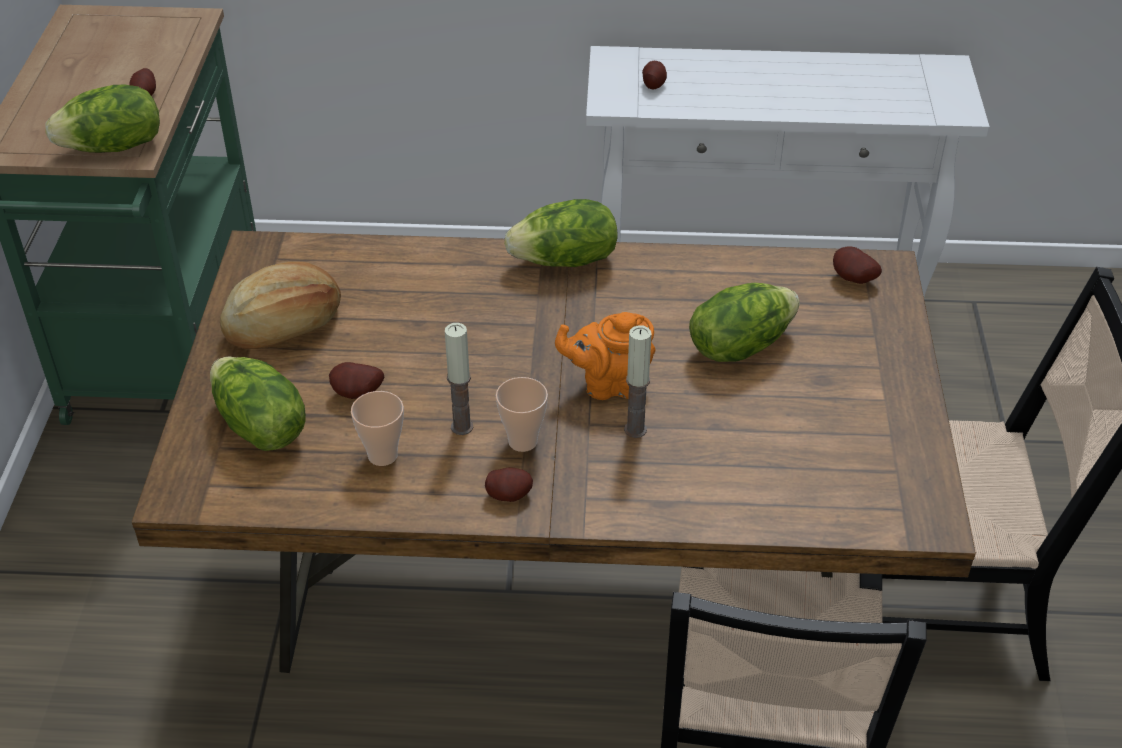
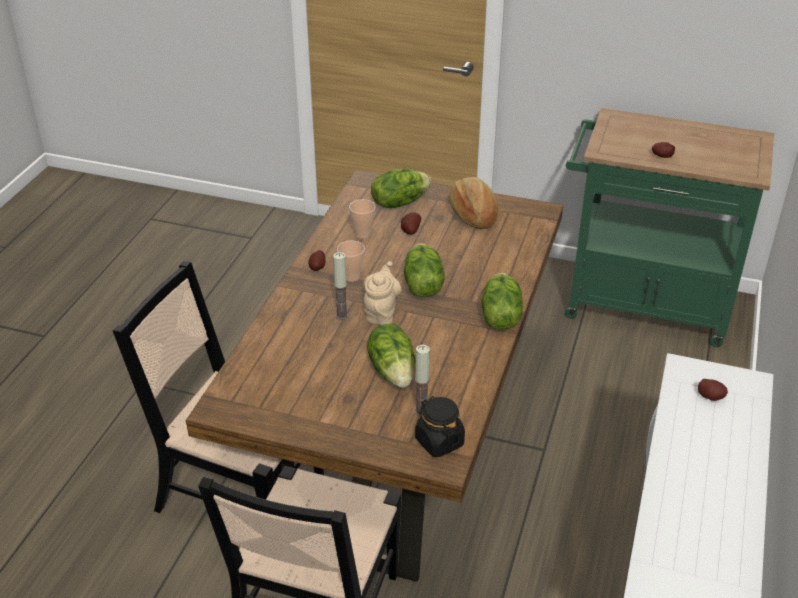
camera: 105 degrees right, 5 degrees down
lettuce [45,85,160,153] -> lettuce moved to [404,243,445,297]
candle [445,323,473,435] -> candle moved to [415,345,430,417]
orange teapot [555,312,655,400] -> beige teapot [363,261,402,325]
potato [833,247,882,284] -> black jar [415,396,465,457]

